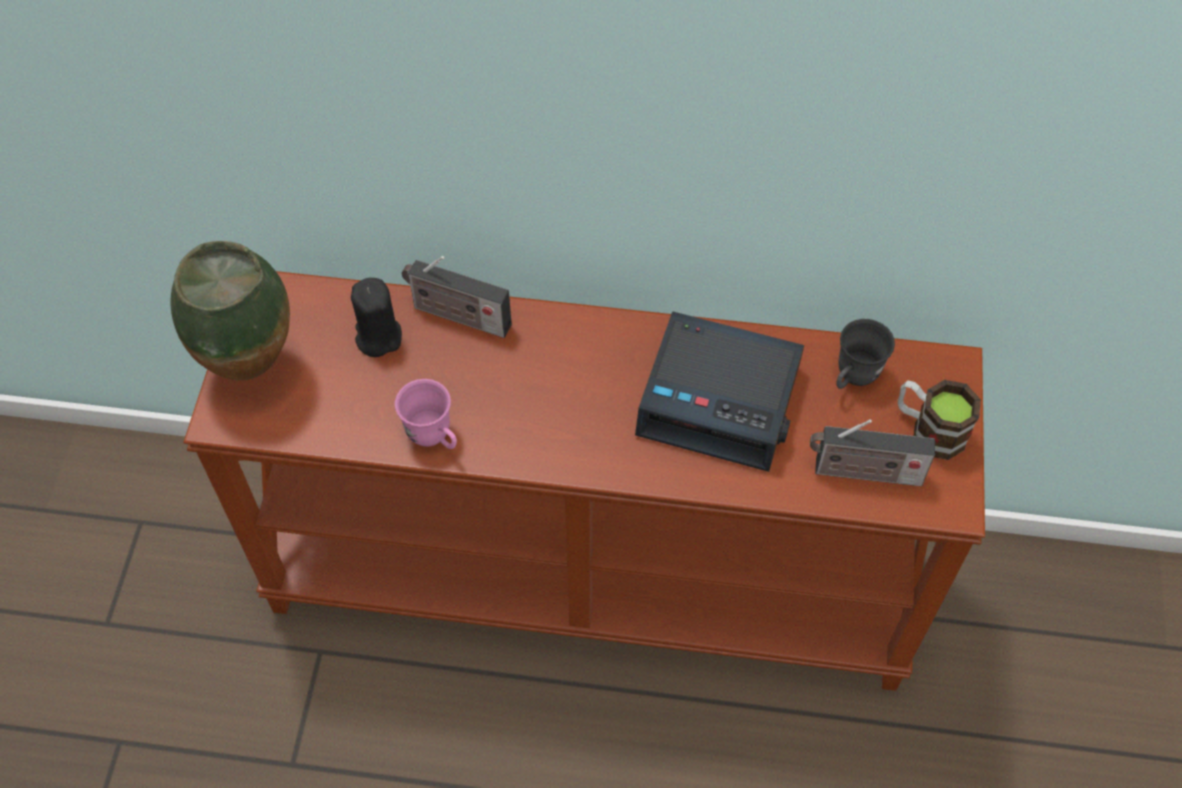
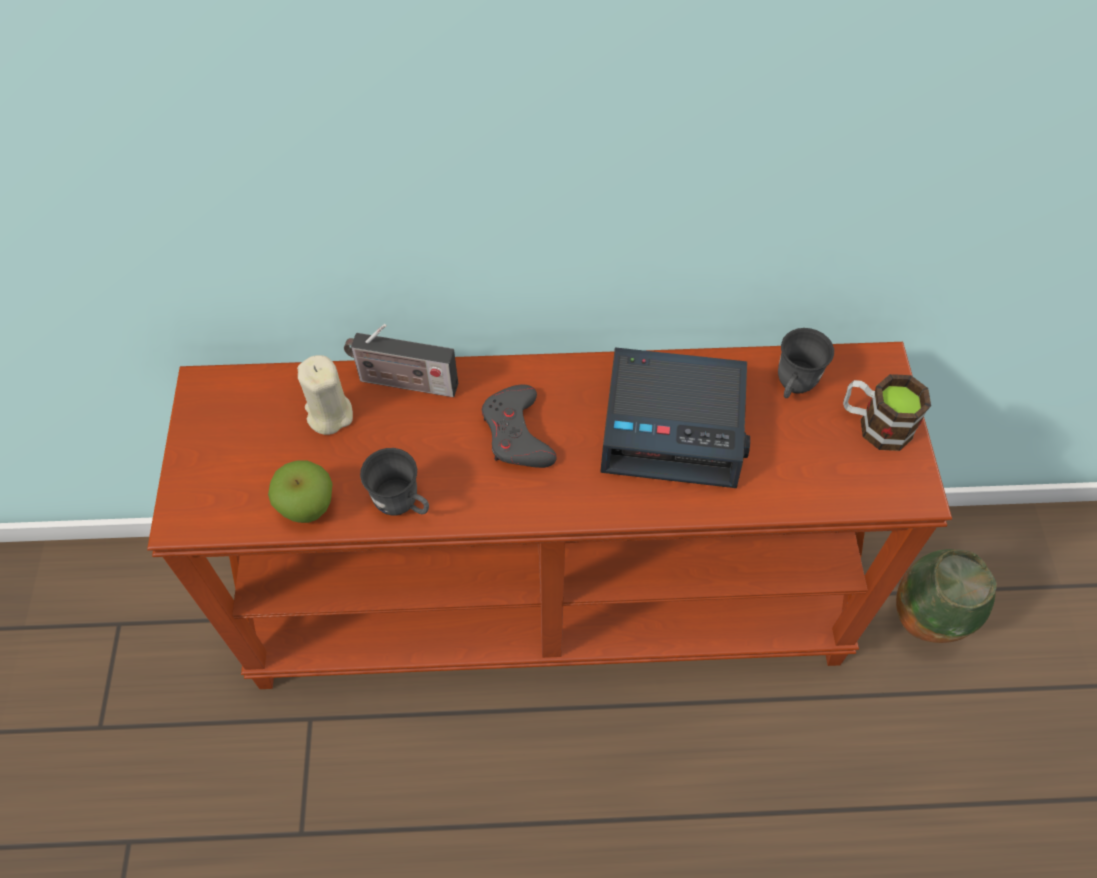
camera: 10 degrees left, 0 degrees up
vase [171,241,290,381] -> vase moved to [896,549,997,643]
black candle [351,278,402,357] -> beige candle [297,355,353,435]
pink mug [395,379,457,449] -> grey mug [360,448,429,515]
radio [810,419,935,486] -> none
none -> apple [268,460,332,523]
none -> grey game controller [482,385,557,468]

